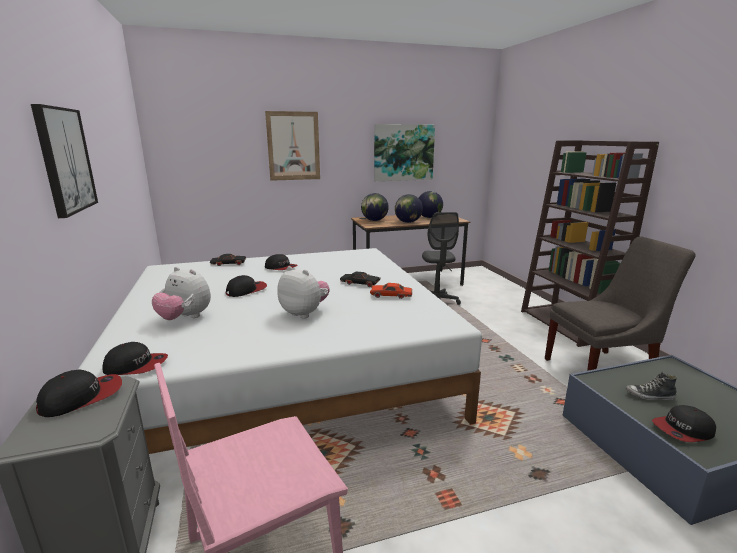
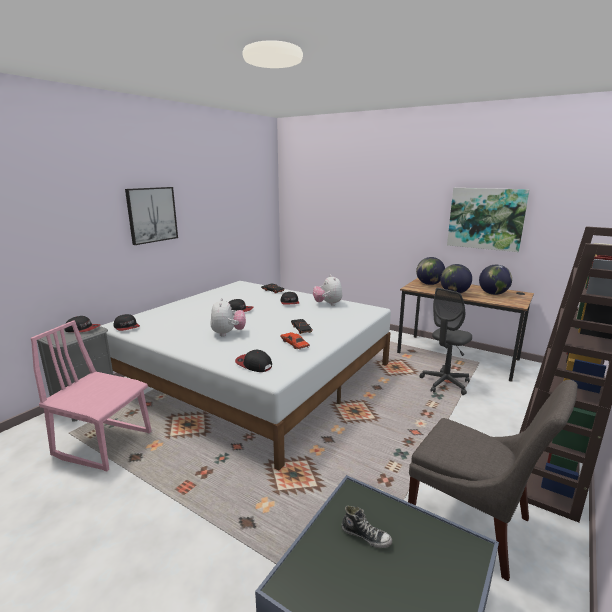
camera: 50 degrees right, 0 degrees up
plush toy [152,267,211,320] -> plush toy moved to [313,275,342,306]
picture [265,111,320,181] -> none
shoe [626,371,677,400] -> shoe turned 150 degrees clockwise [342,506,392,548]
cap [652,405,716,442] -> cap moved to [235,350,272,372]

